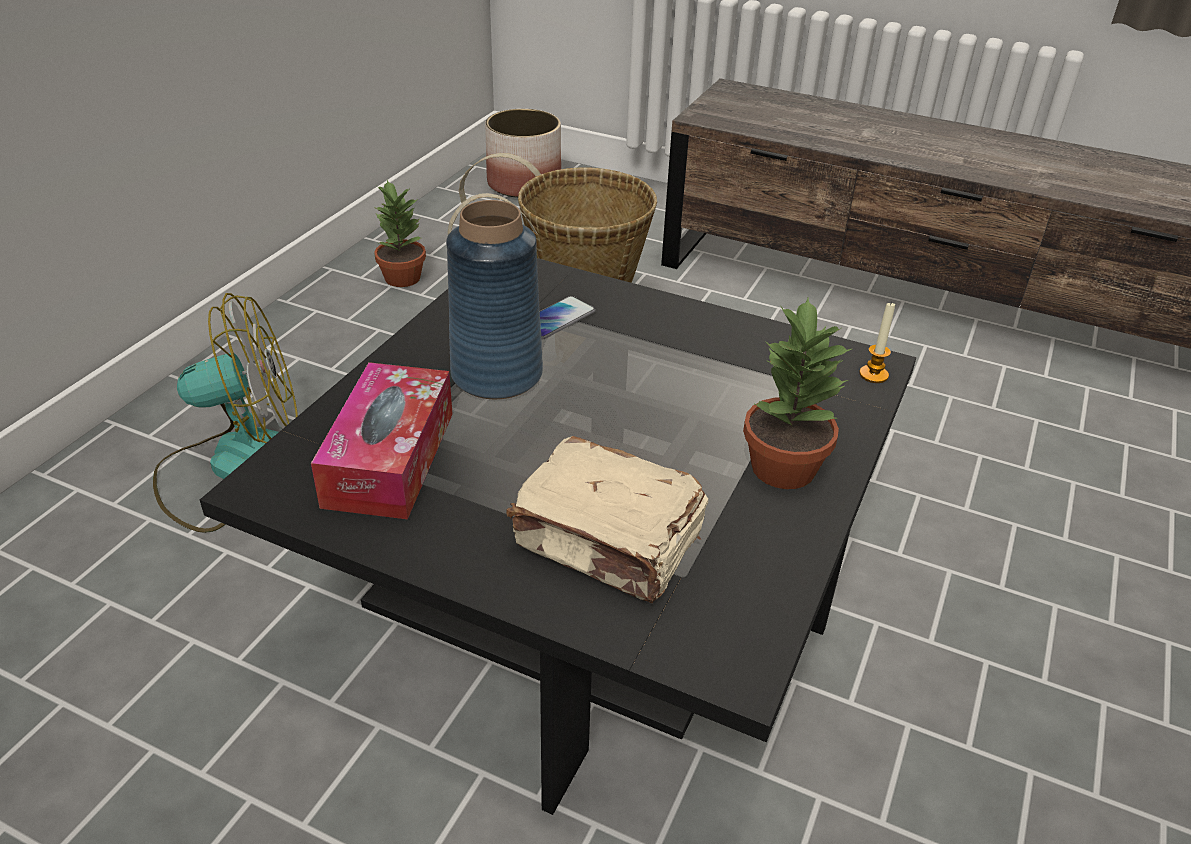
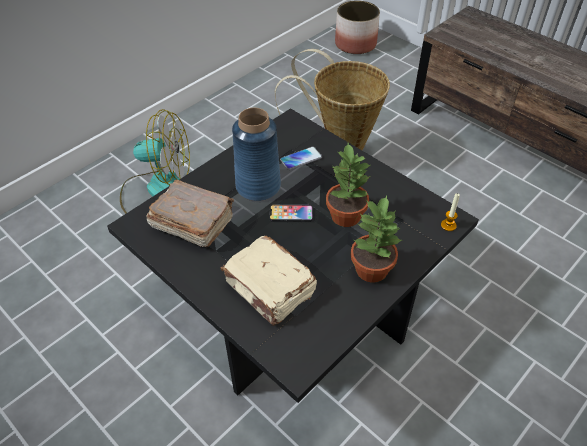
camera: 20 degrees right, 10 degrees up
tissue box [311,362,453,519] -> brown book [146,179,234,247]
potted plant [374,180,426,287] -> potted plant moved to [326,143,370,227]
none -> phone [269,205,313,222]

